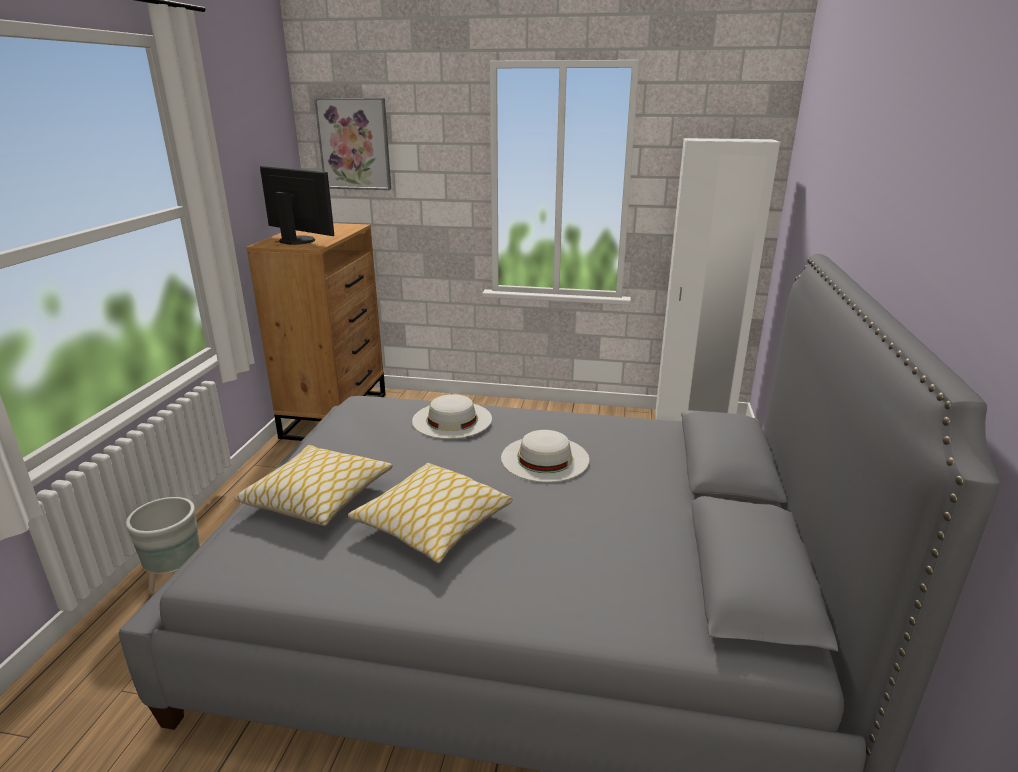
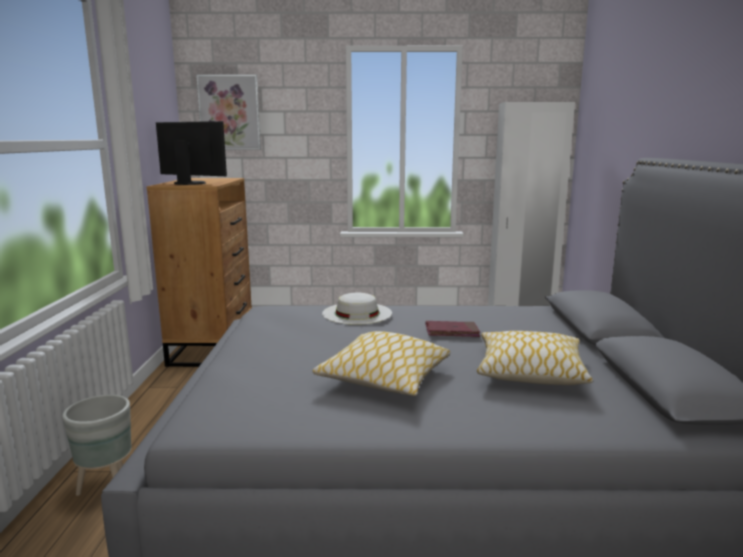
camera: 10 degrees left, 10 degrees down
pillow [234,445,393,526] -> pillow moved to [477,331,593,385]
white hat [501,430,589,482] -> red book [426,321,480,337]

